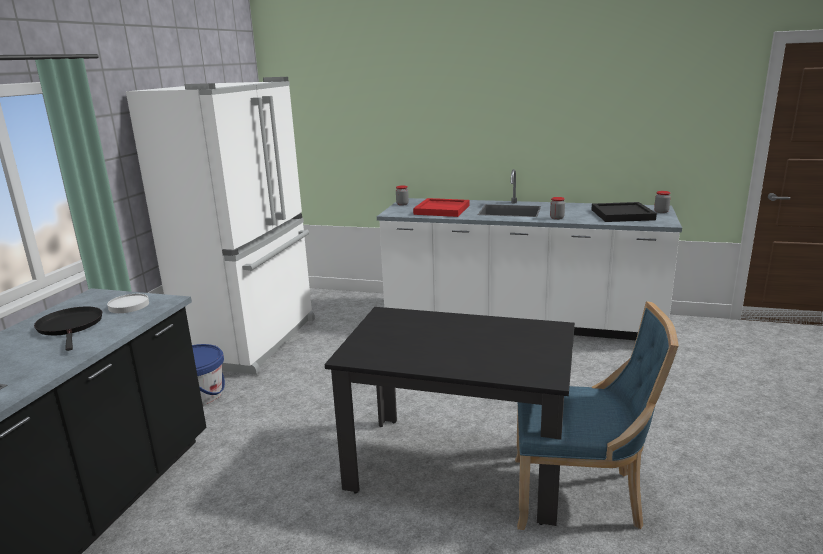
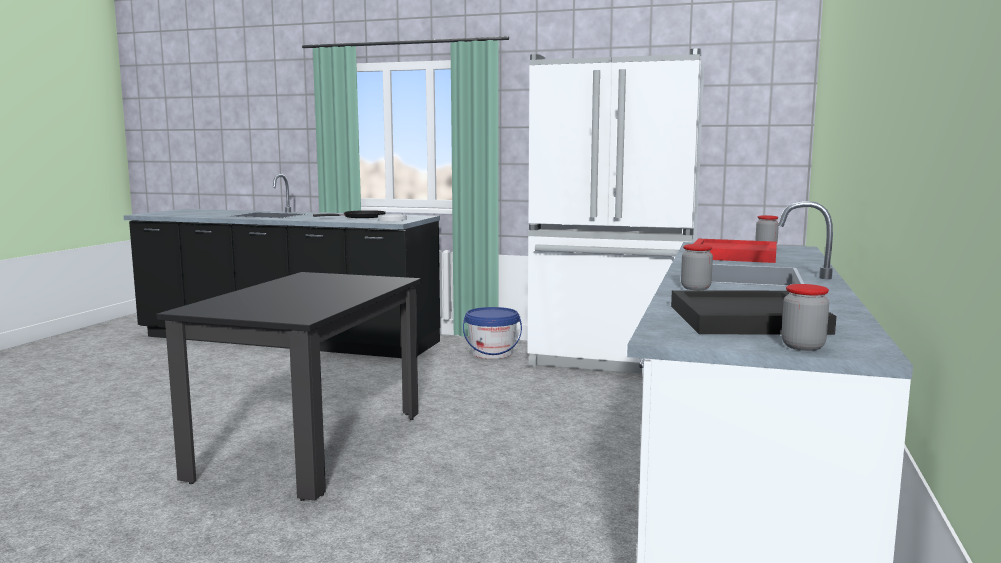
camera: 90 degrees right, 10 degrees down
blue chair [515,301,678,530] -> none

